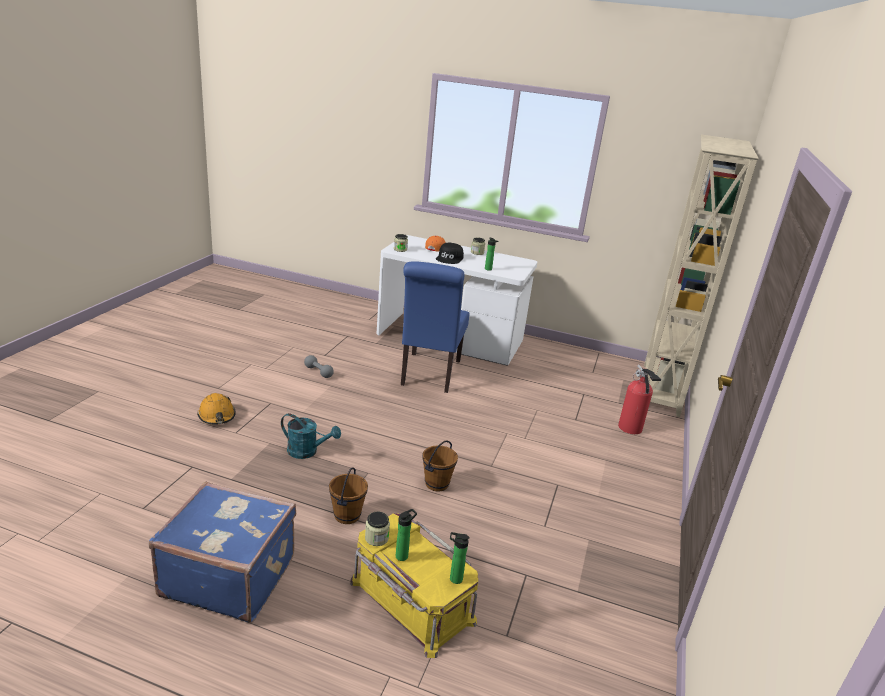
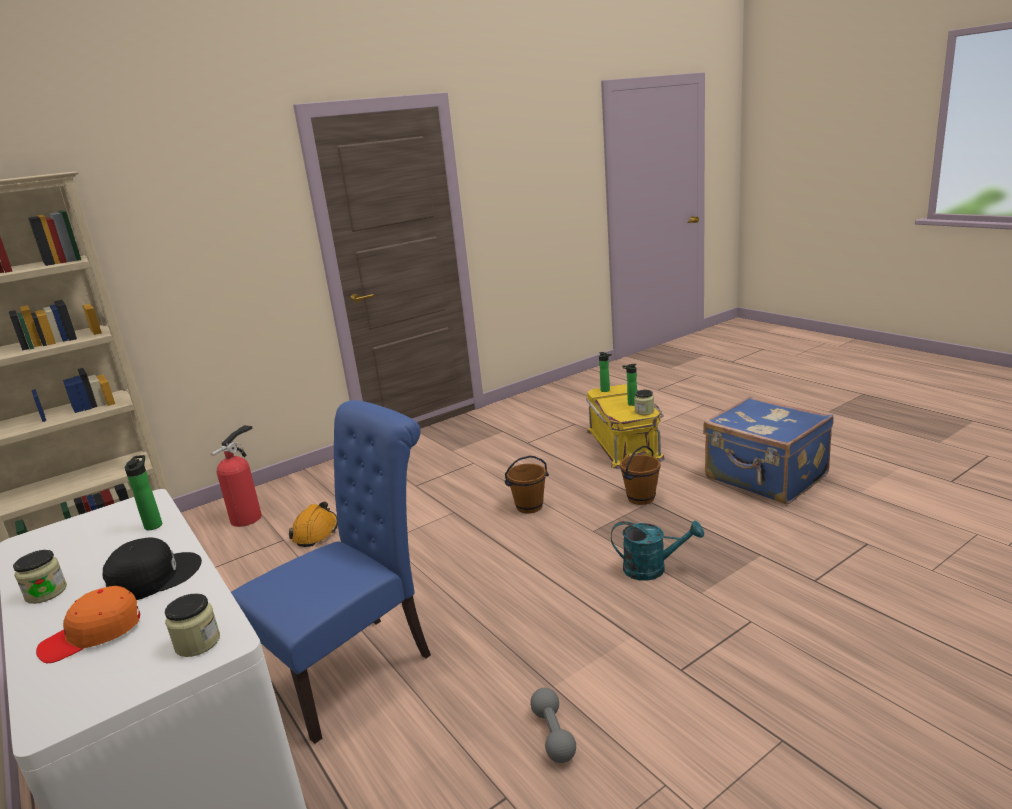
camera: 140 degrees left, 5 degrees down
orange hard hat [197,393,236,425] -> orange hard hat moved to [289,501,338,547]
turquoise watering can [281,413,341,459] -> turquoise watering can turned 135 degrees clockwise [611,521,704,581]

